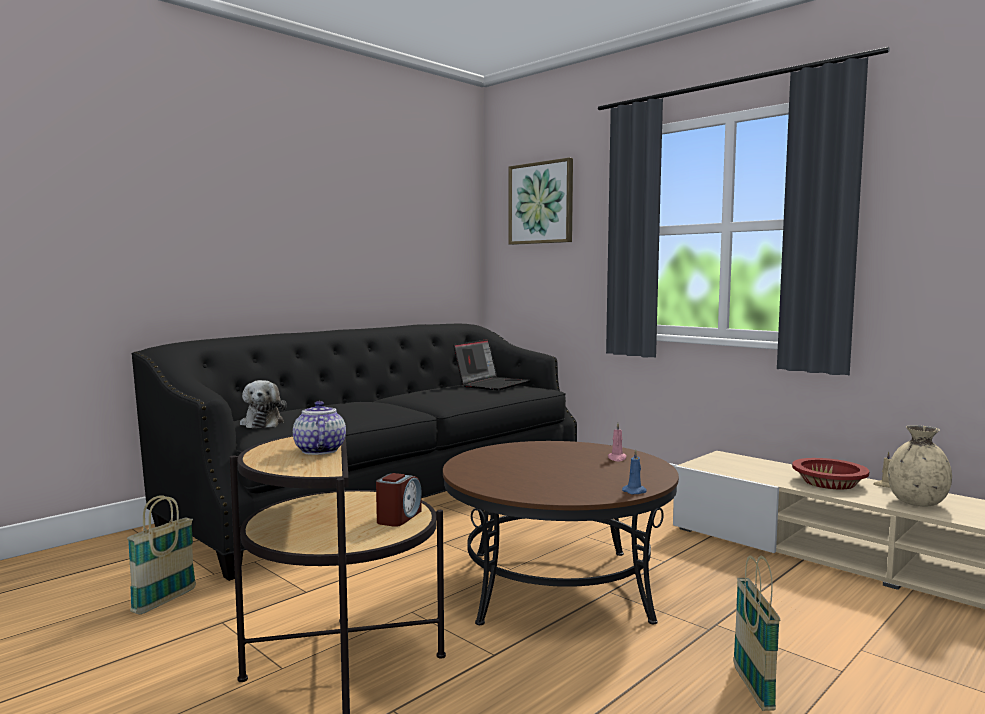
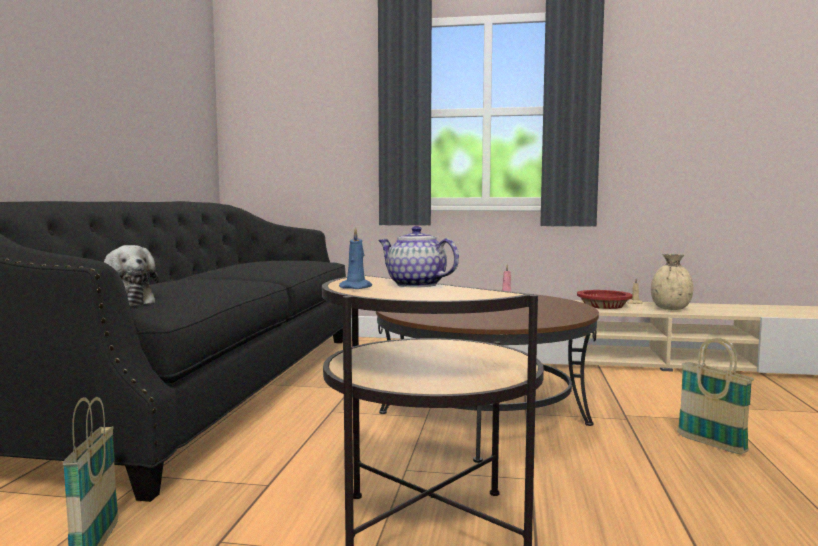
camera: 35 degrees left, 0 degrees up
alarm clock [376,473,422,527] -> none
laptop [453,339,531,390] -> none
picture [508,158,573,245] -> none
blue candle [622,449,647,494] -> blue candle moved to [339,227,372,289]

